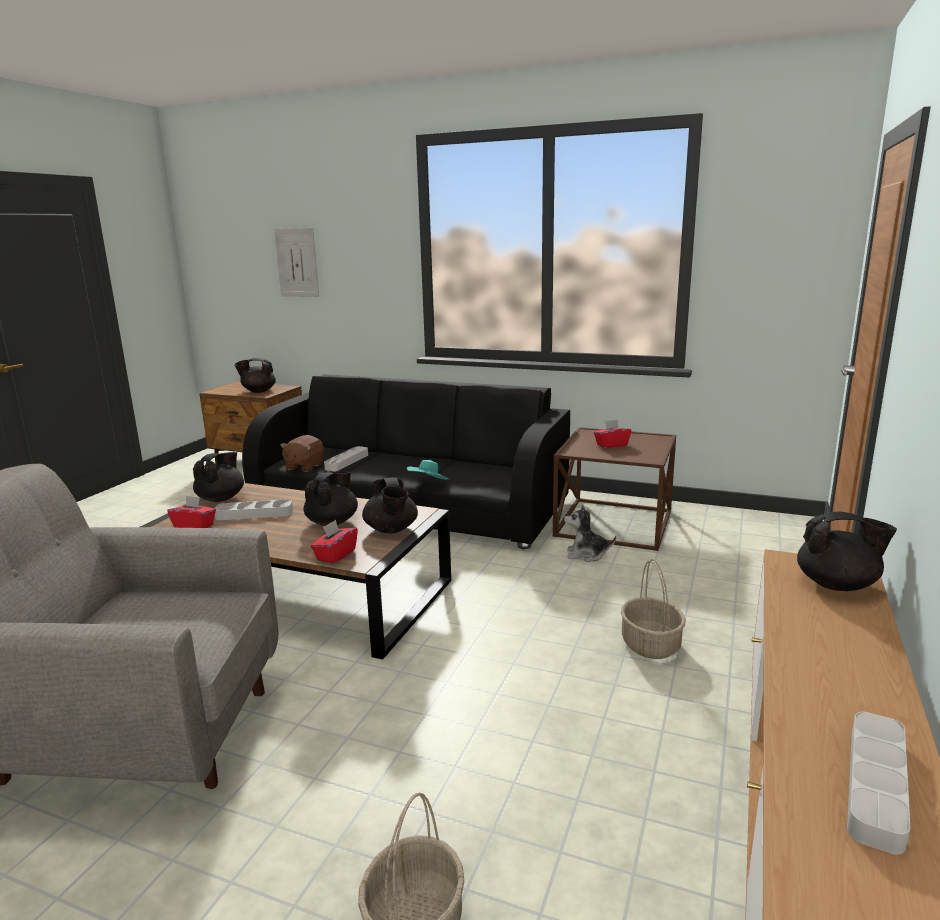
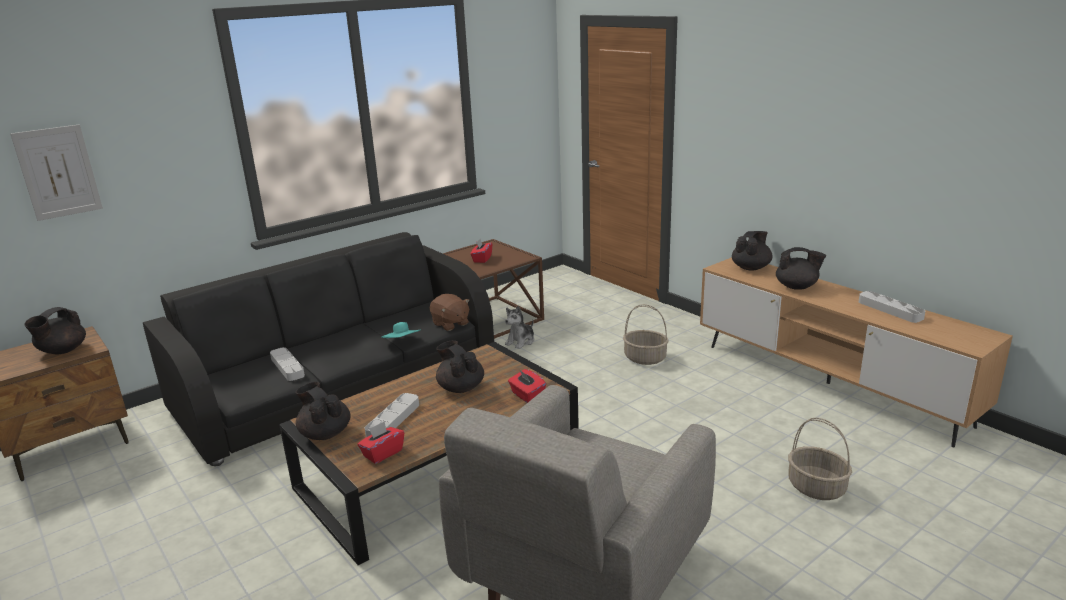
camera: 60 degrees left, 5 degrees up
brown plush toy [280,435,324,472] -> brown plush toy moved to [430,294,470,331]
black teapot [362,477,418,533] -> black teapot moved to [776,247,826,290]

